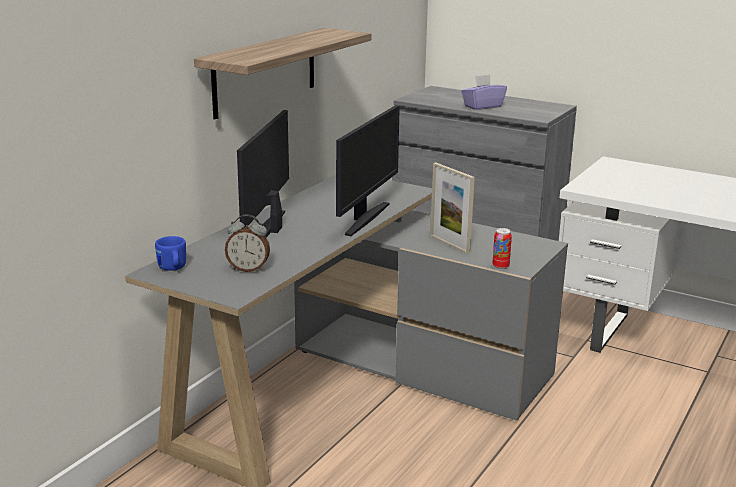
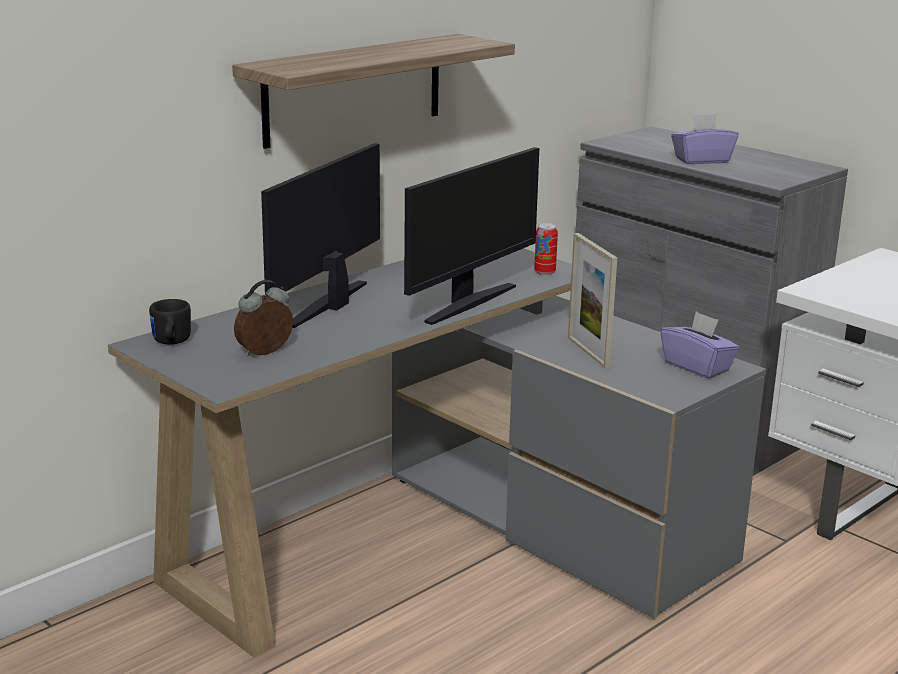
camera: 15 degrees right, 0 degrees up
blue mug [155,236,186,271] -> black mug [149,299,191,345]
alarm clock [225,214,270,272] -> alarm clock turned 120 degrees clockwise [234,280,293,356]
can [492,228,512,269] -> can moved to [534,223,558,275]
none -> purple tissue box [660,311,739,379]

